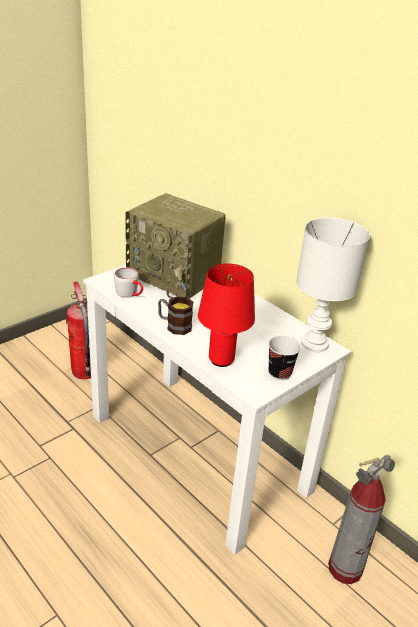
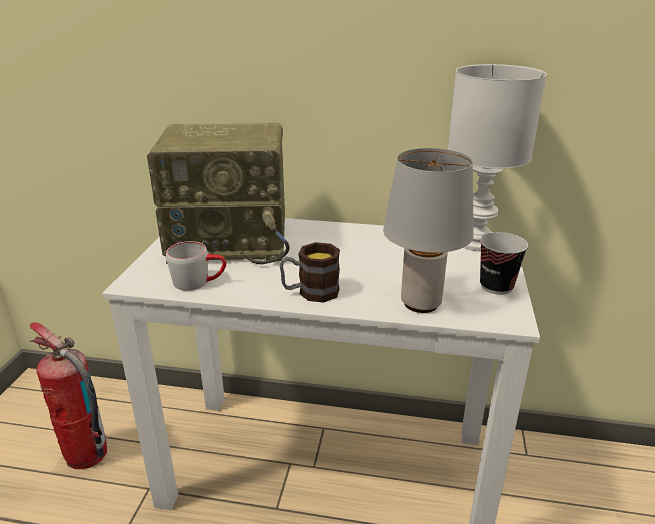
camera: 35 degrees left, 5 degrees down
red table lamp [198,264,255,367] -> grey table lamp [383,148,474,313]
fire extinguisher [328,455,395,584] -> none

